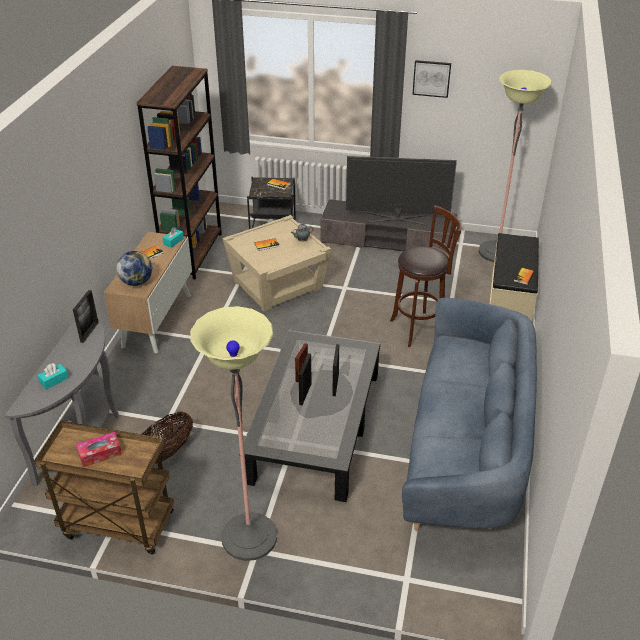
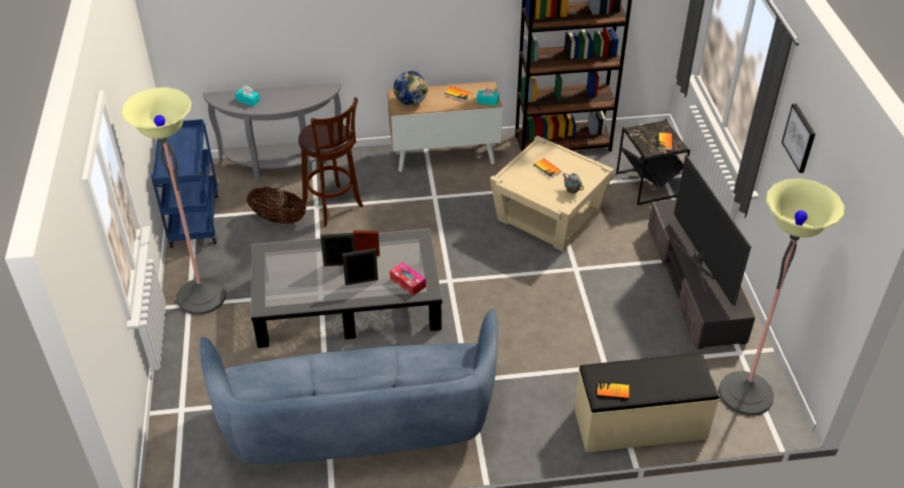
camera: 70 degrees right, 5 degrees up
brown cart [35,420,174,554] -> blue cart [151,119,218,248]
picture frame [73,290,99,343] -> none
tissue box [76,432,122,467] -> tissue box moved to [390,262,426,296]
brown stool [390,205,461,347] -> brown stool moved to [298,97,363,227]

